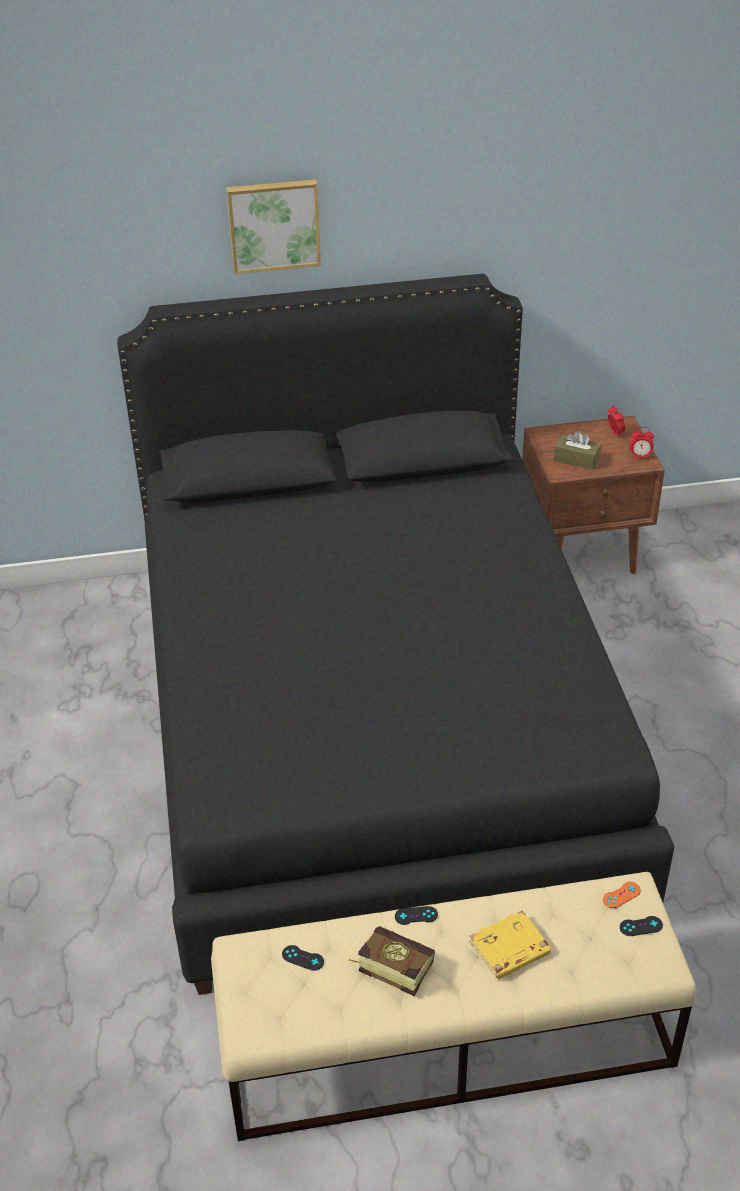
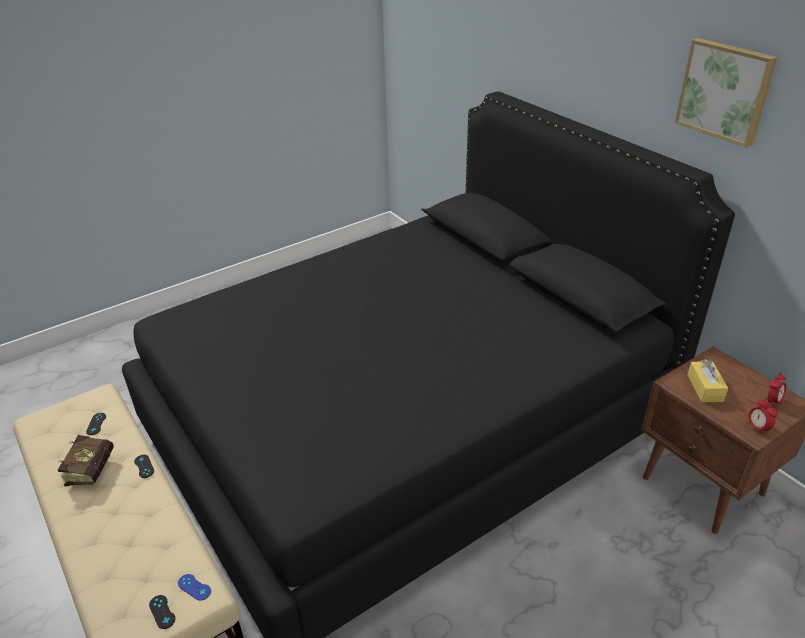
camera: 65 degrees right, 5 degrees down
picture [226,179,321,274] -> picture moved to [675,38,778,148]
yellow book [469,910,551,980] -> none
brown tissue box [554,431,601,470] -> yellow tissue box [688,359,728,402]
orange game controller [603,882,641,908] -> blue game controller [178,574,211,601]

